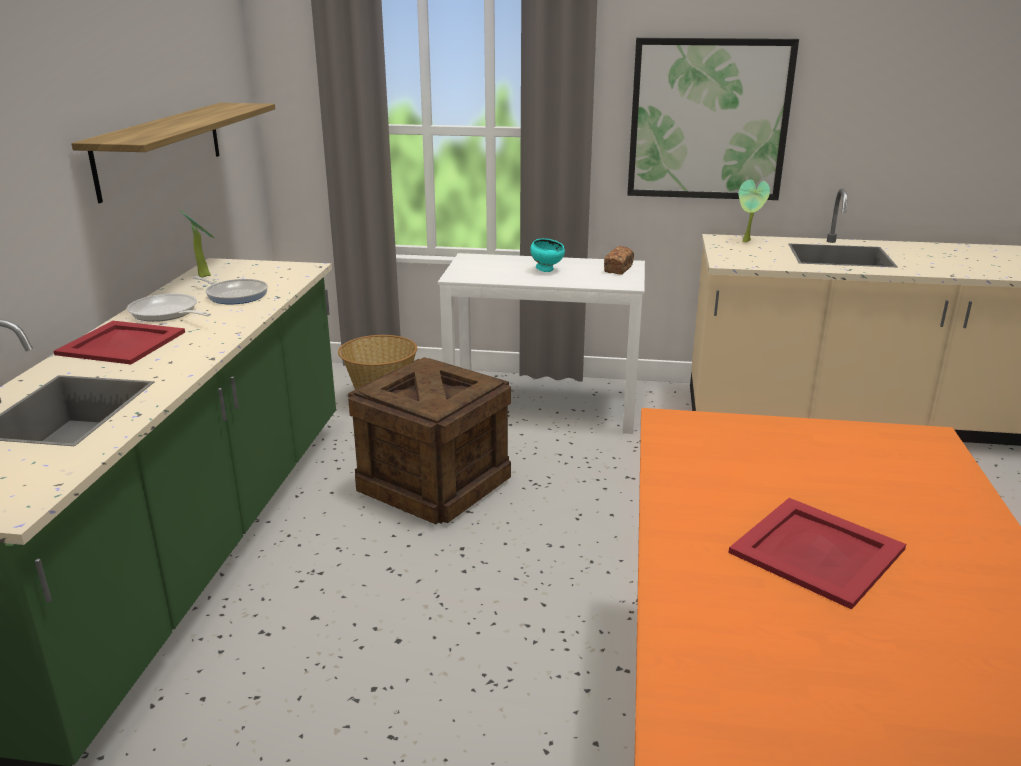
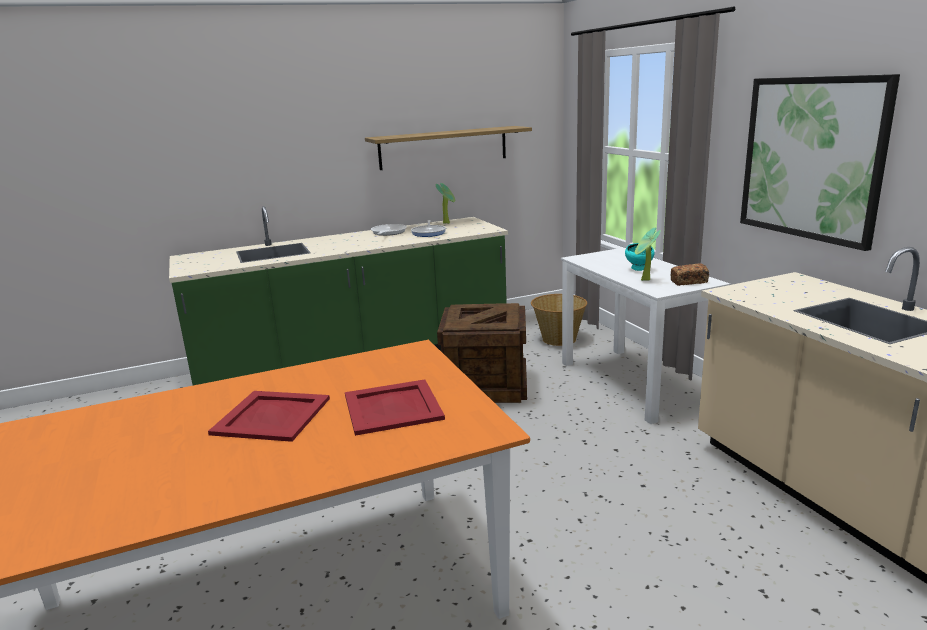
camera: 60 degrees right, 5 degrees down
red tray [54,321,185,364] -> red tray moved to [345,379,445,436]
potted plant [739,180,770,242] -> potted plant moved to [635,227,661,281]

